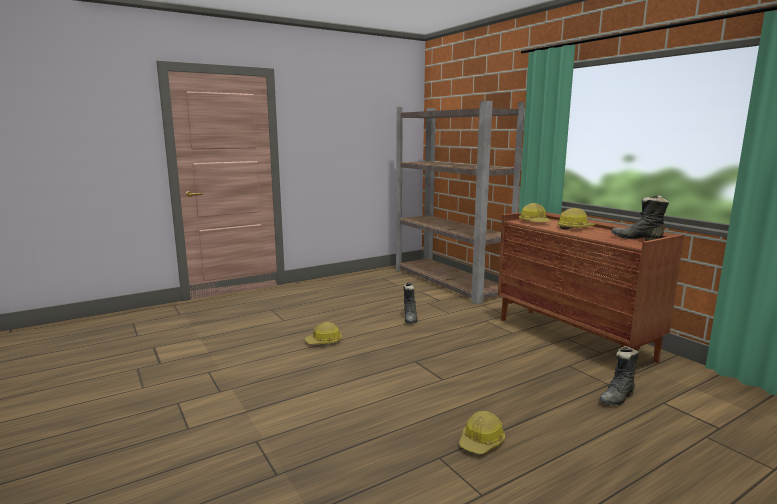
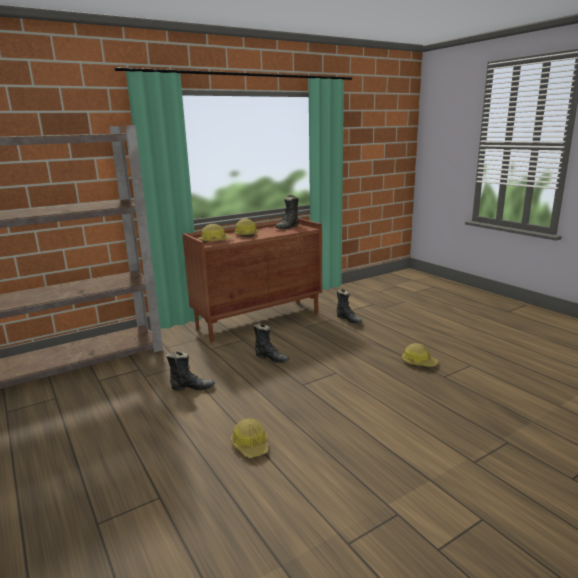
camera: 90 degrees left, 5 degrees up
none -> black boot [253,323,289,363]

